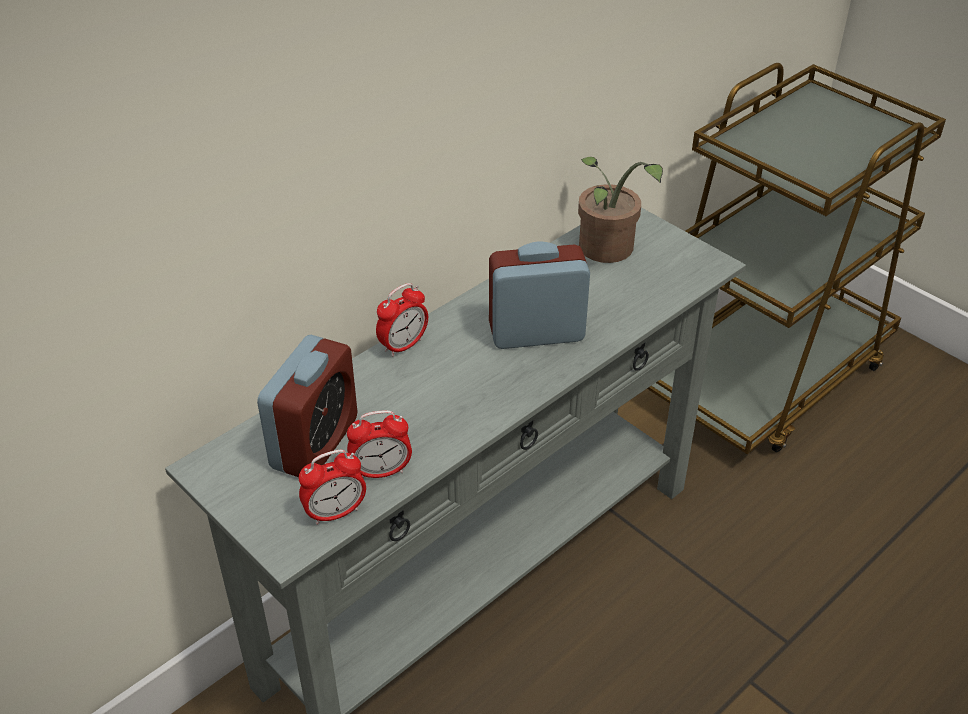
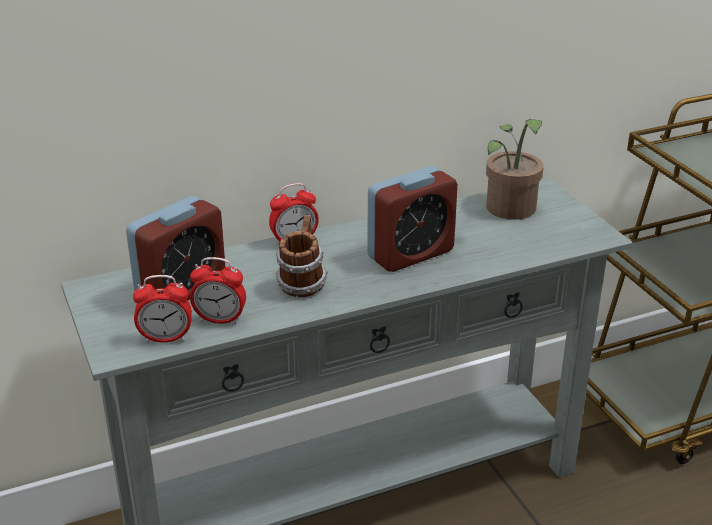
camera: 20 degrees right, 10 degrees down
alarm clock [489,241,590,349] -> alarm clock turned 135 degrees clockwise [367,166,458,272]
none -> mug [276,215,328,297]

